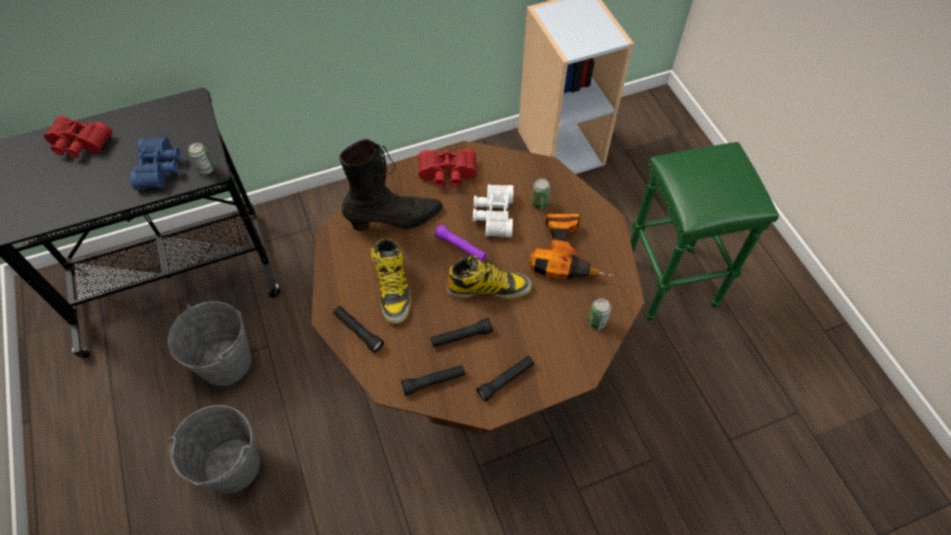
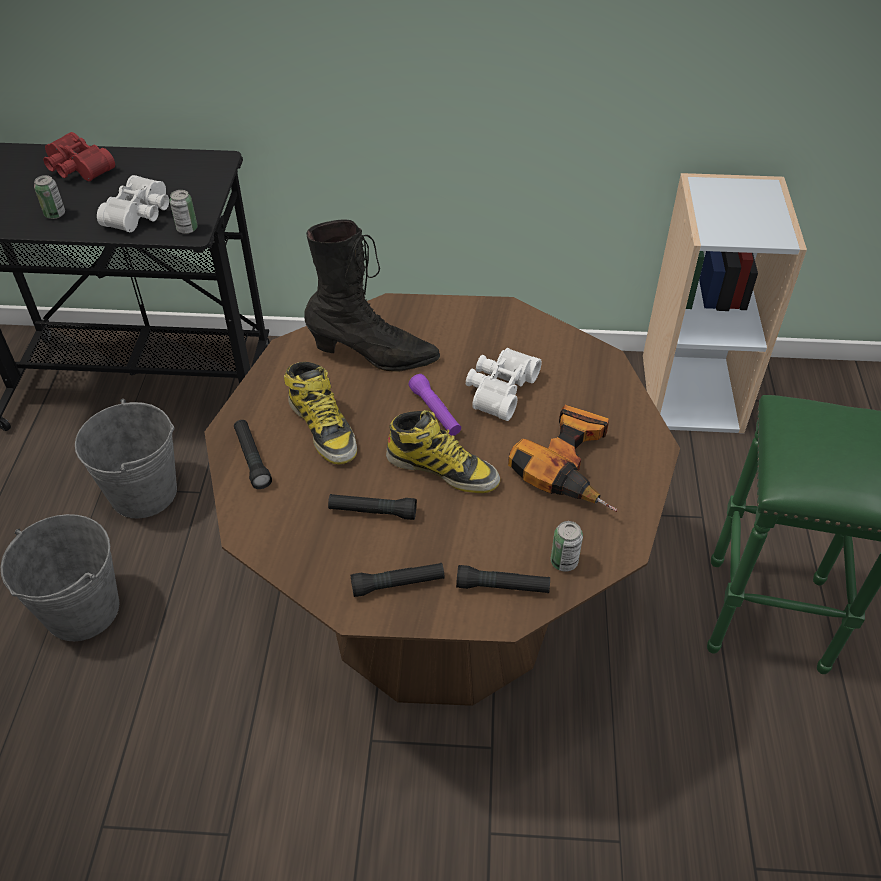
camera: 25 degrees right, 10 degrees down
blue binoculars [130,137,181,190] -> white binoculars [97,175,169,232]
boot [371,239,411,324] -> boot turned 45 degrees counterclockwise [284,362,357,464]
black flashlight [401,365,465,396] -> black flashlight moved to [456,565,550,593]
red binoculars [418,149,477,187] -> none
can [531,178,550,209] -> can moved to [34,175,65,219]

